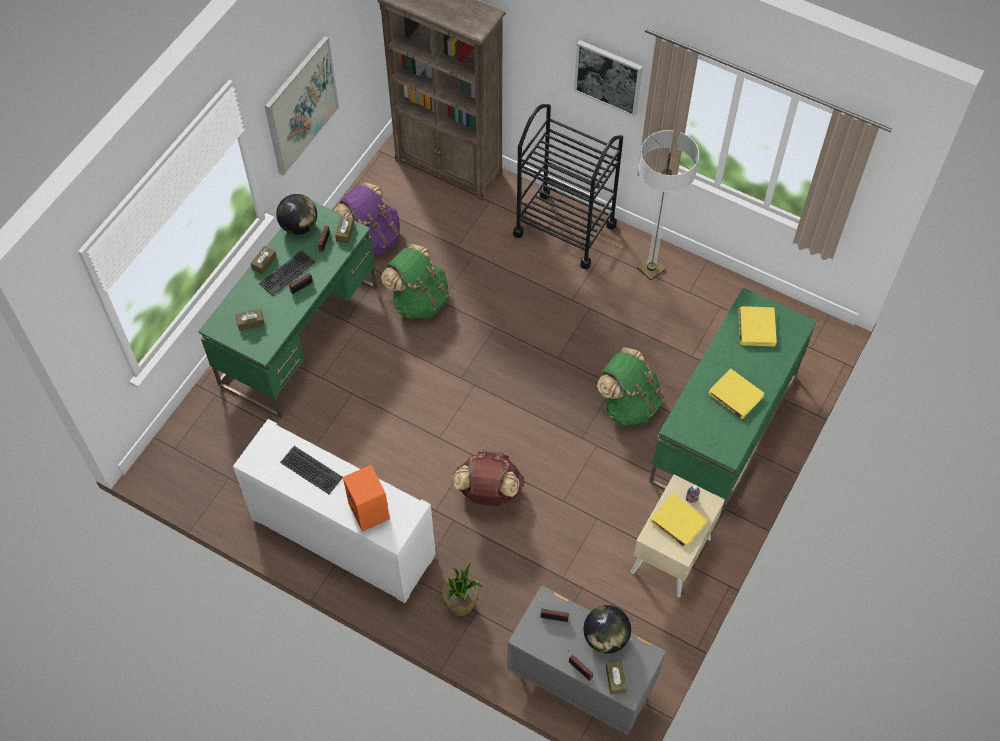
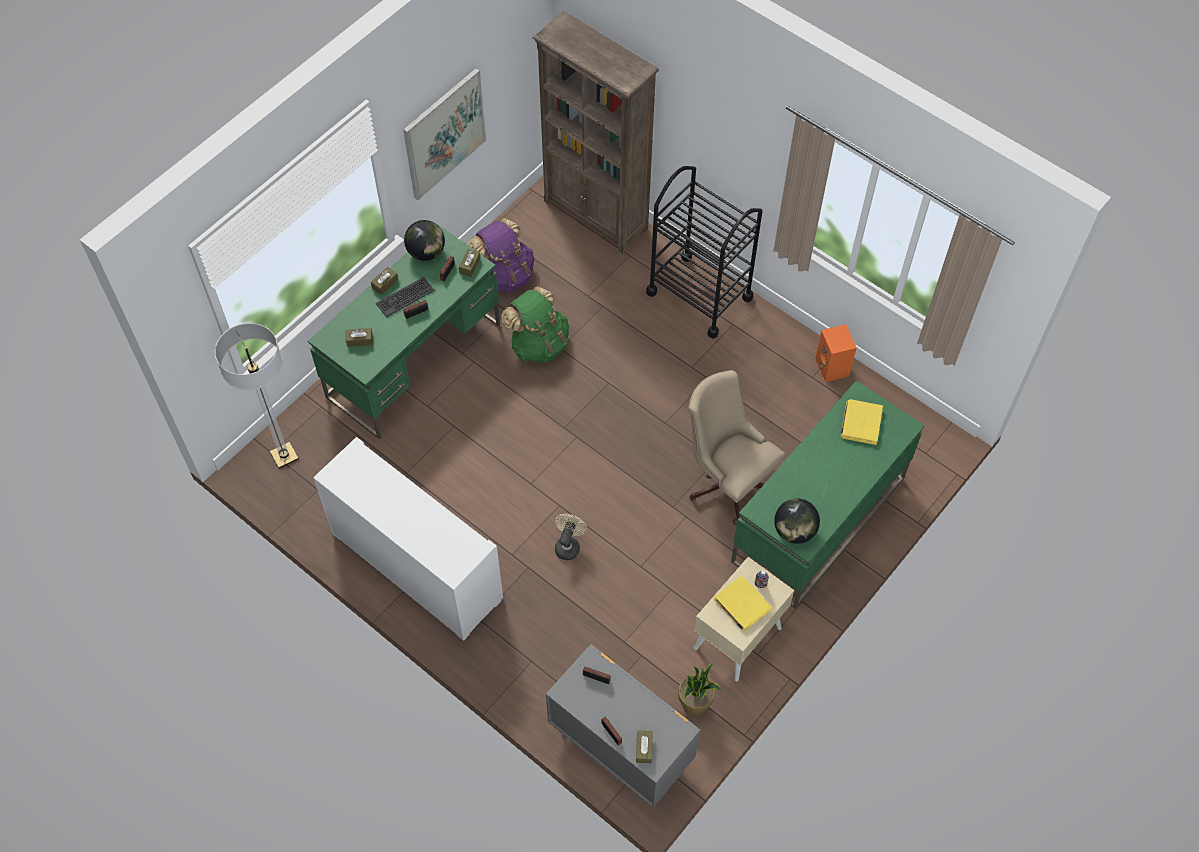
camera: 10 degrees right, 0 degrees up
keyboard [280,446,343,494] -> none
orange speaker [343,465,390,532] -> orange speaker moved to [815,324,857,382]
potted plant [442,562,483,616] -> potted plant moved to [678,663,722,716]
brown backpack [454,450,525,506] -> beige fan [555,514,587,560]
picture [574,40,643,117] -> none
globe [584,605,631,654] -> globe moved to [774,498,820,544]
green backpack [597,347,664,426] -> beige office chair [688,370,785,525]
floor lamp [637,130,699,280] -> floor lamp moved to [215,323,299,469]
yellow book [709,368,765,419] -> none

